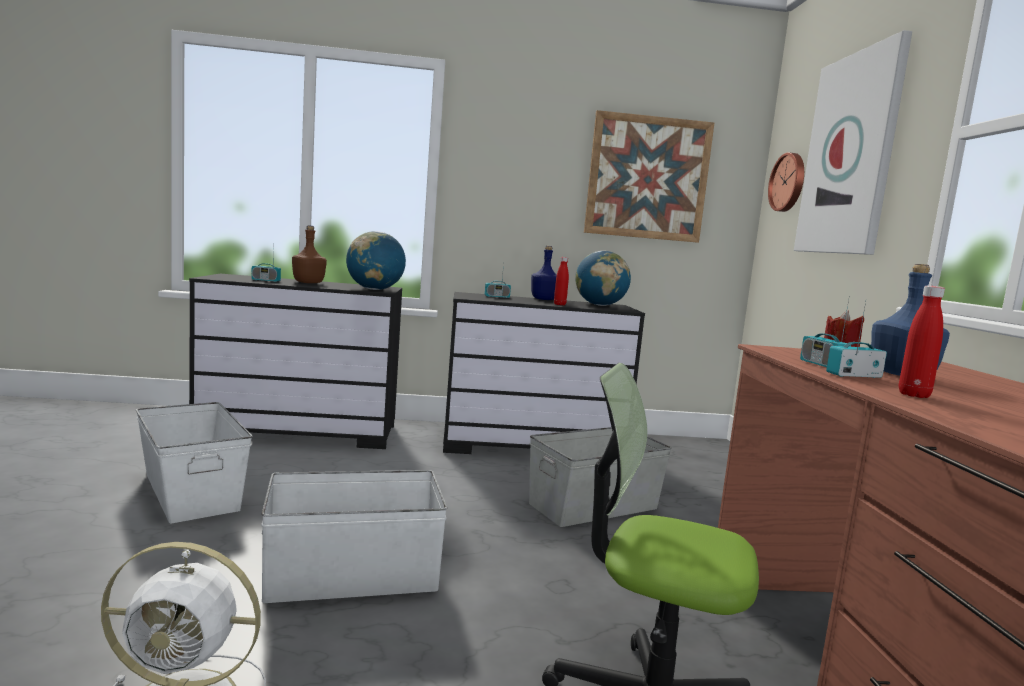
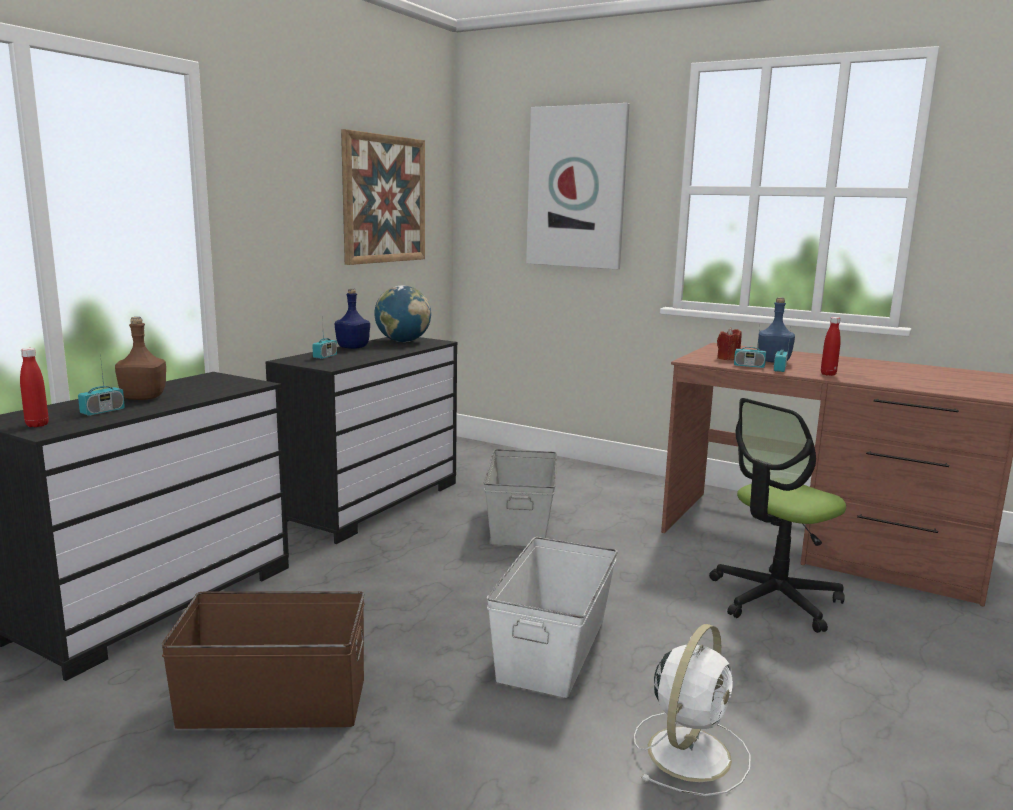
camera: 55 degrees left, 5 degrees up
white storage box [136,402,252,523] -> brown storage box [161,591,365,729]
globe [346,231,406,290] -> none
red bottle [554,257,569,305] -> red bottle moved to [20,348,49,427]
wall clock [768,152,804,212] -> none

